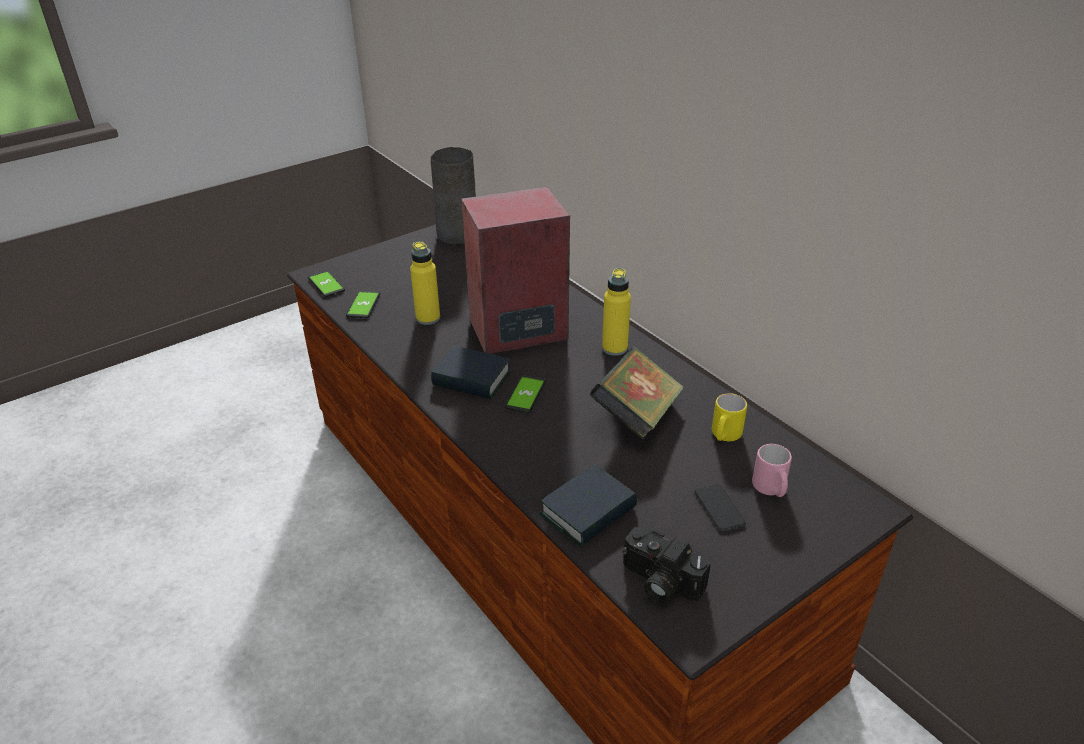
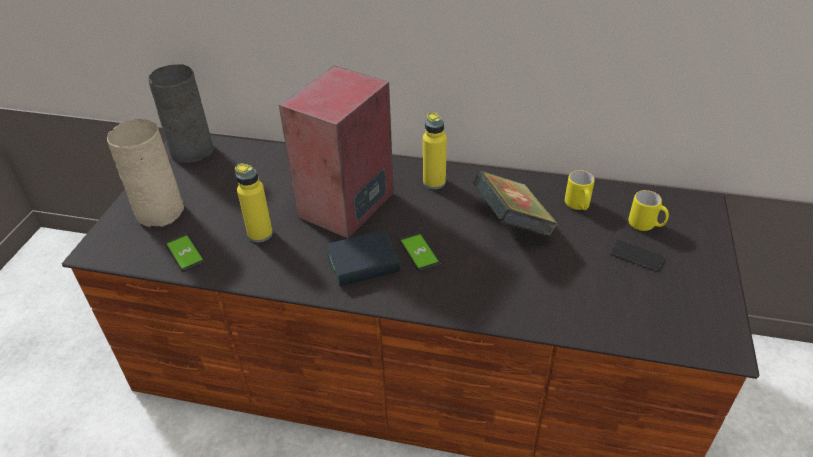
camera: 40 degrees left, 5 degrees up
phone [308,270,345,297] -> none
book [539,464,637,547] -> none
camera [622,526,711,603] -> none
pink mug [752,444,792,497] -> yellow mug [628,190,669,231]
none -> beige vase [107,119,184,227]

